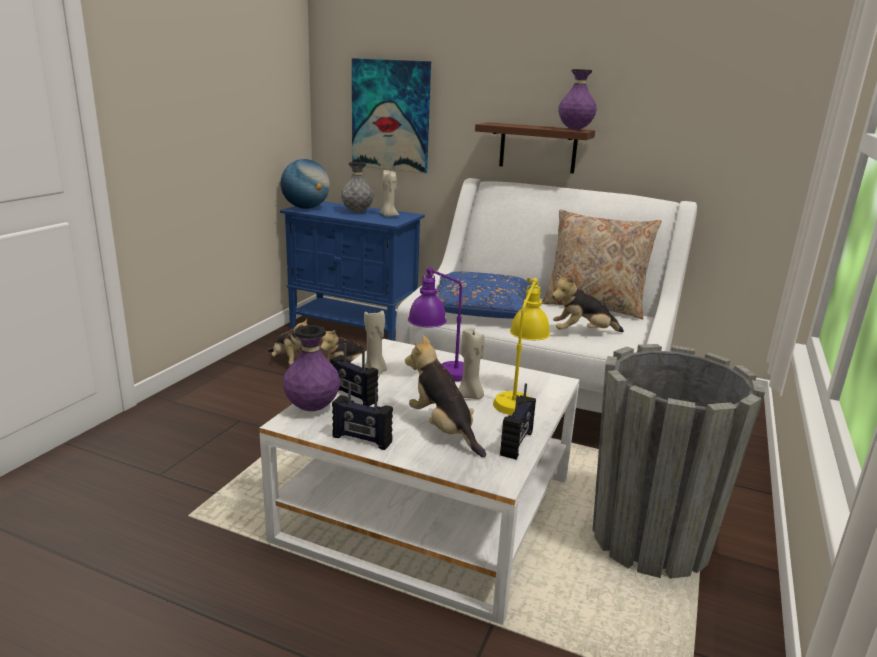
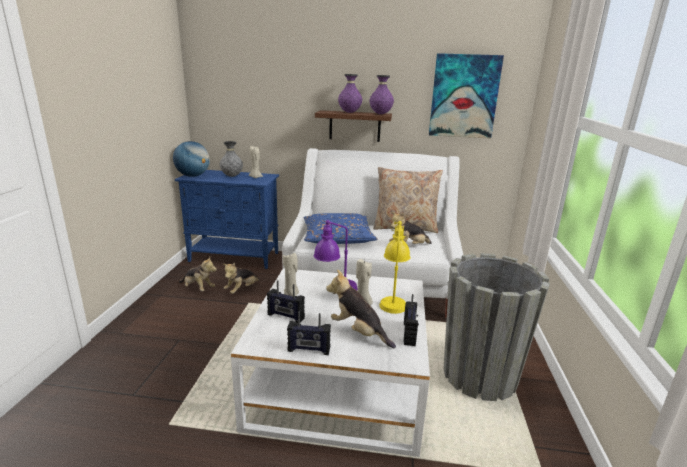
camera: 15 degrees left, 0 degrees up
purple vase [283,325,340,411] -> purple vase moved to [338,74,362,113]
picture [352,58,431,173] -> picture moved to [429,53,504,138]

